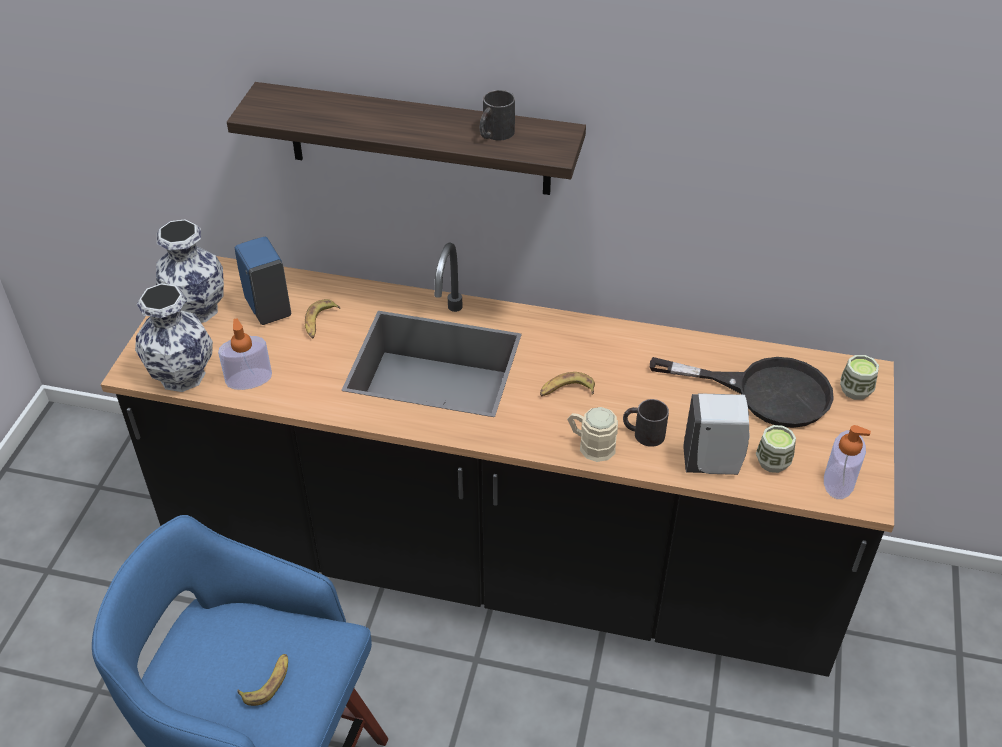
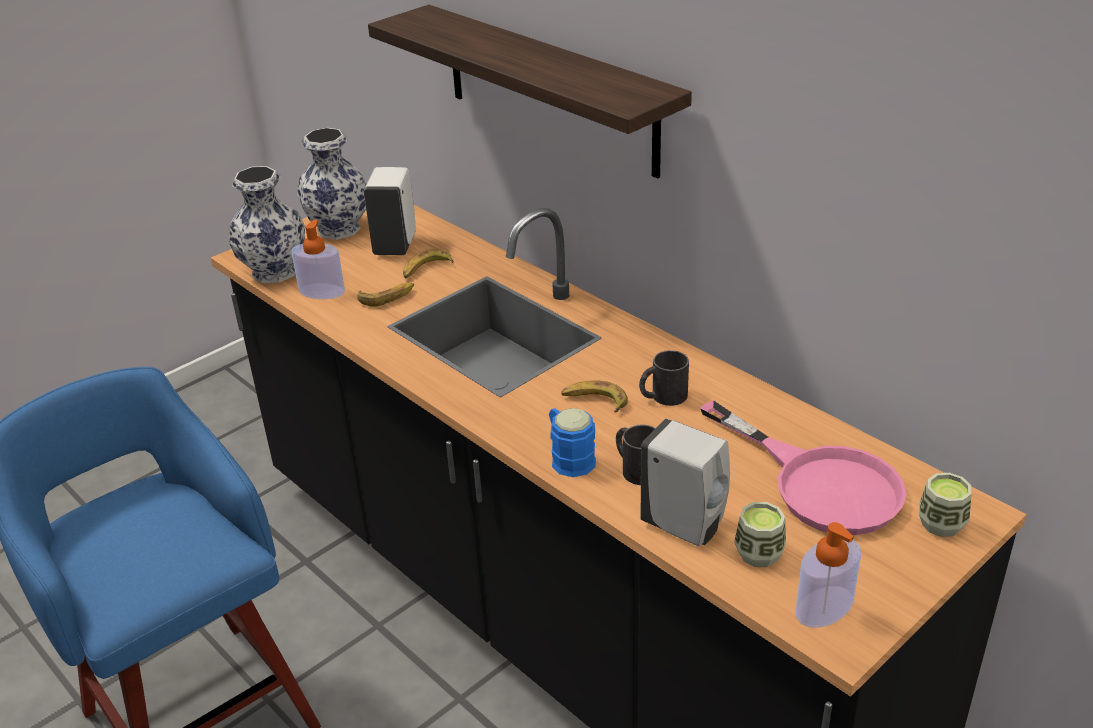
camera: 35 degrees right, 10 degrees down
blue soap dispenser [235,237,291,325] -> white soap dispenser [364,167,416,255]
banana [237,654,288,706] -> banana moved to [357,283,414,307]
black mug [480,90,515,140] -> black mug moved to [639,350,689,406]
beige mug [567,407,618,462] -> blue mug [549,408,596,477]
black frying pan [650,357,834,428] -> pink frying pan [700,400,907,535]

